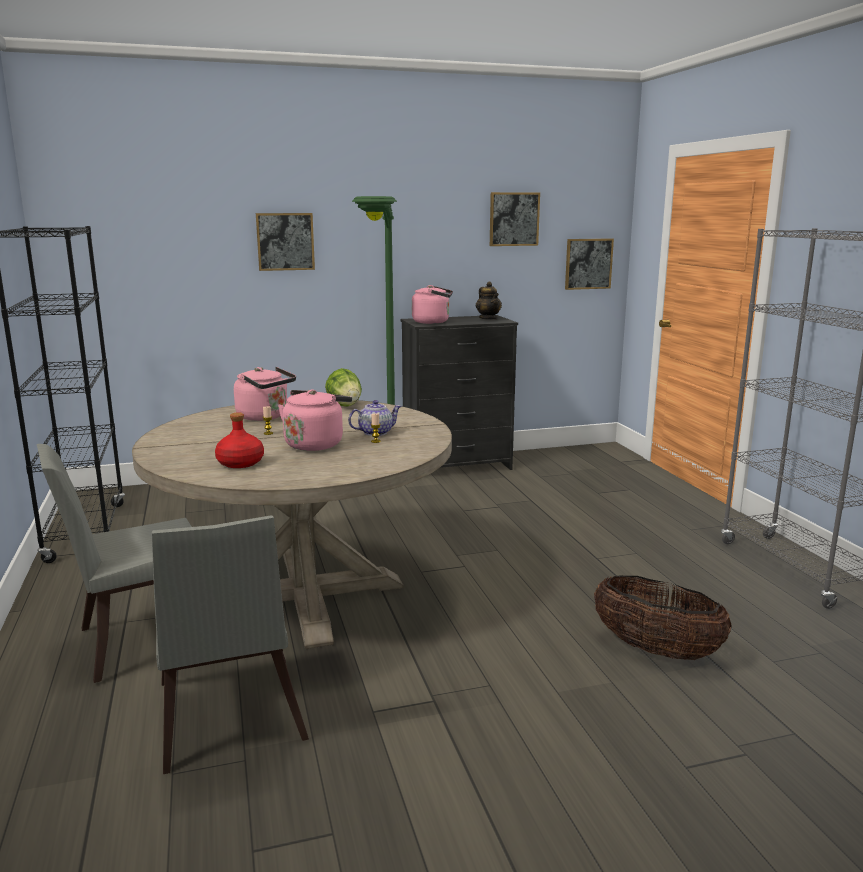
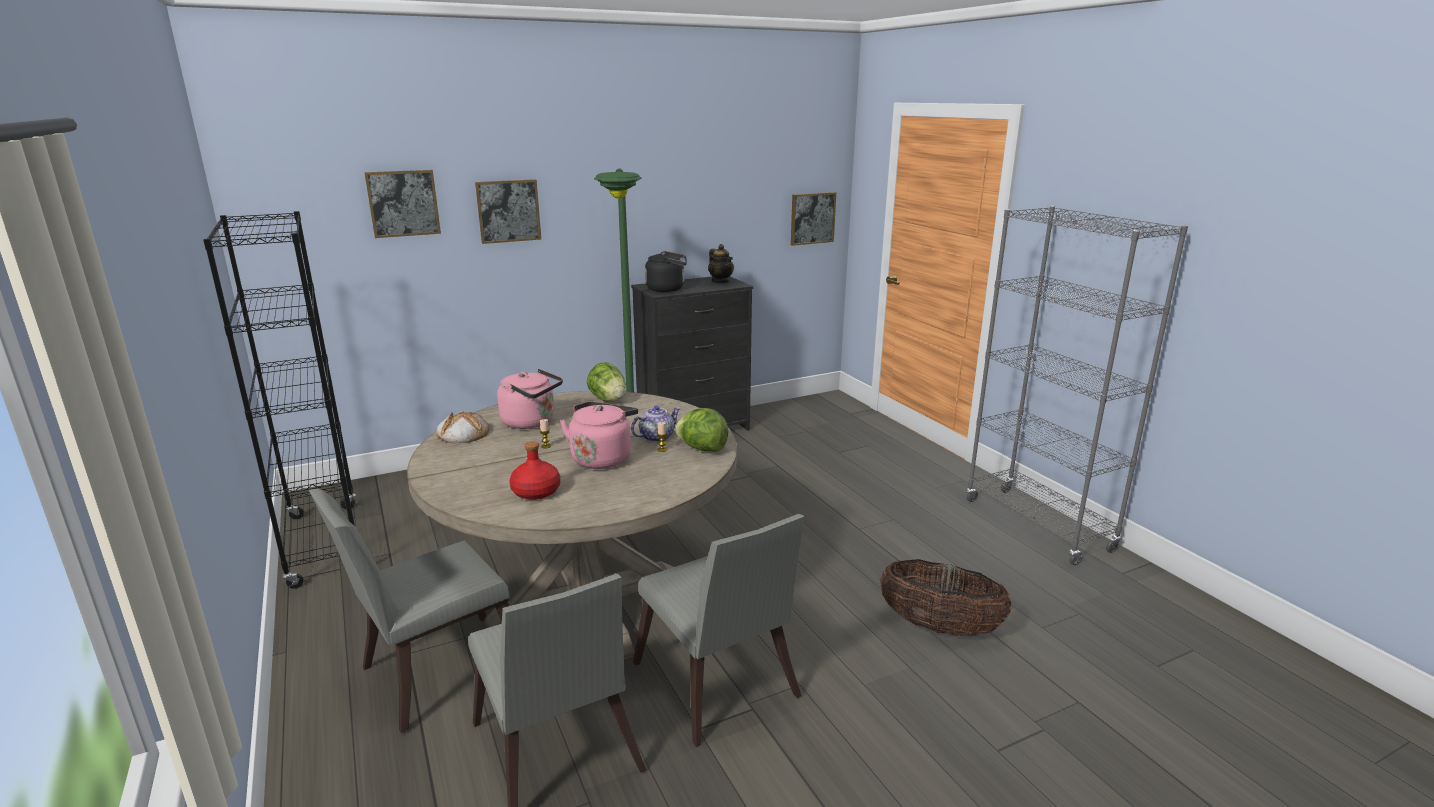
camera: 10 degrees left, 5 degrees up
pink kettle [412,285,453,324] -> black kettle [645,251,687,292]
picture [490,192,540,246] -> picture moved to [364,170,441,238]
none -> bread [436,412,489,443]
none -> grey chair [633,514,805,747]
none -> lettuce [675,408,729,452]

